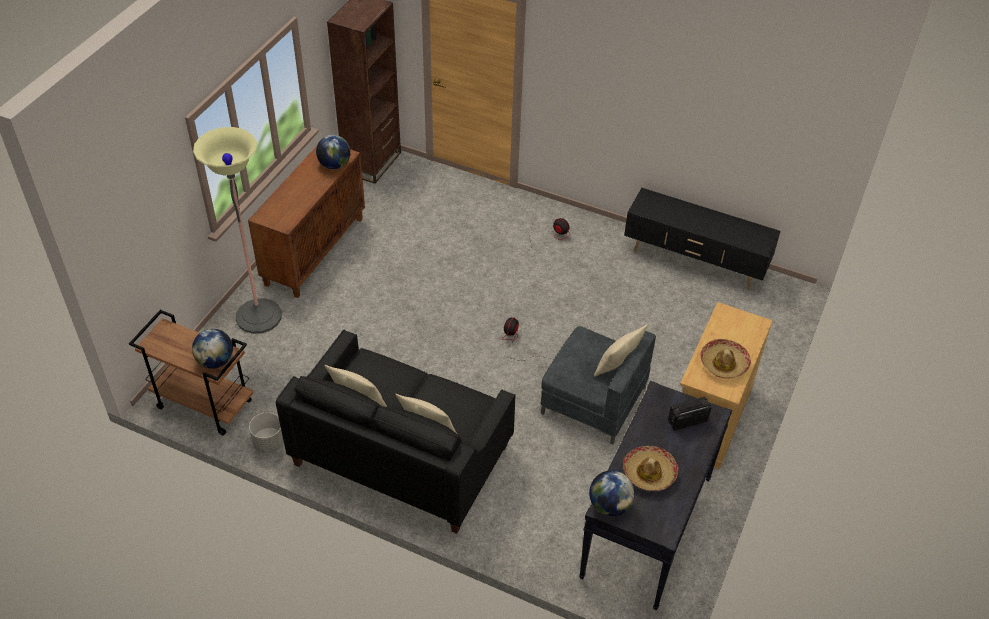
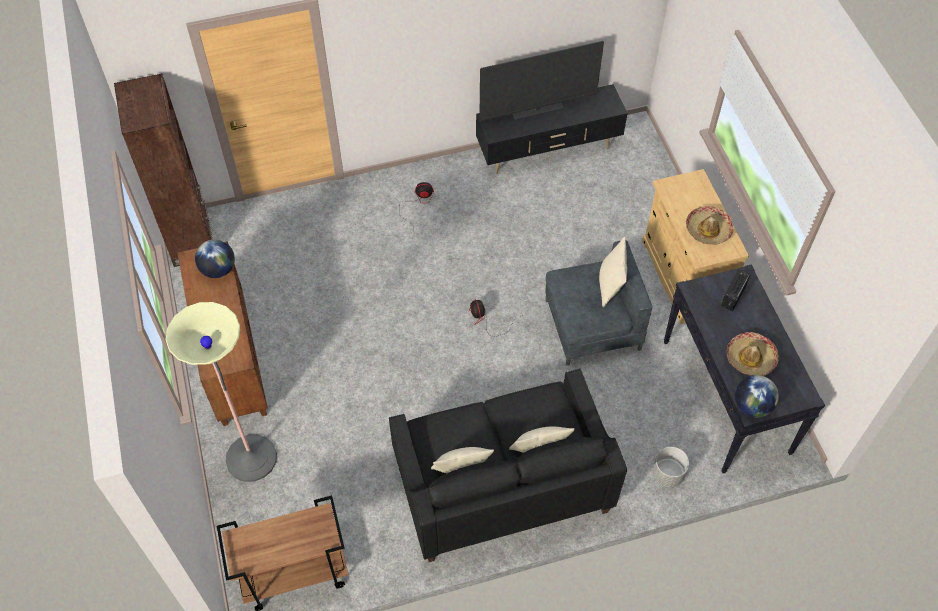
camera: 40 degrees left, 10 degrees up
globe [192,329,233,369] -> none
grey planter [249,412,284,453] -> grey planter moved to [653,447,689,488]
none -> television [479,41,604,121]

